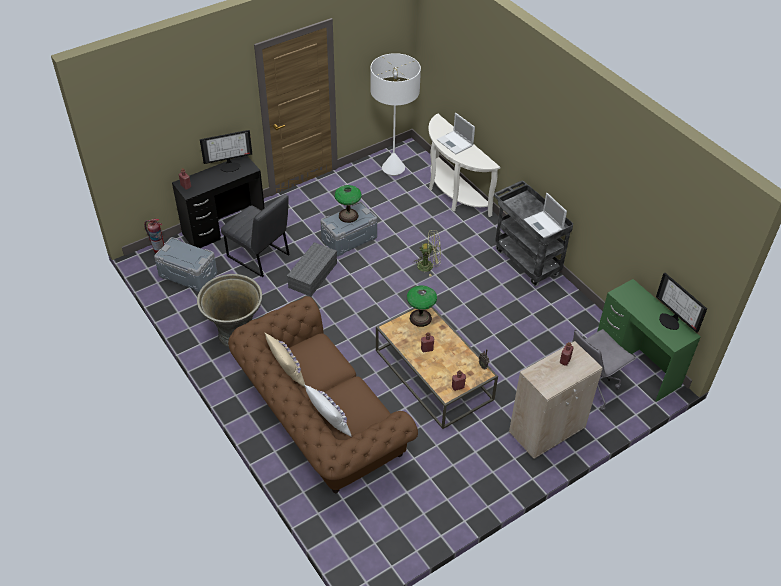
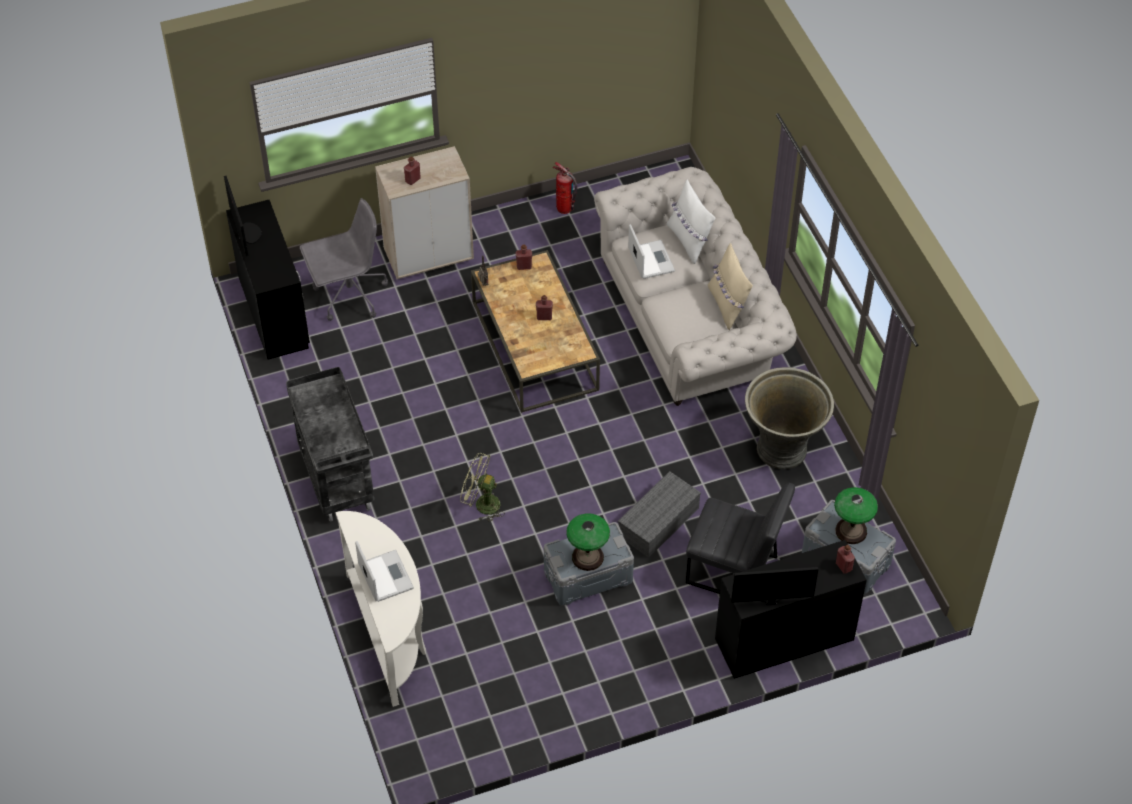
camera: 165 degrees left, 5 degrees up
fire extinguisher [144,218,164,253] -> fire extinguisher moved to [553,162,577,214]
grey chair [221,194,290,277] -> grey chair turned 150 degrees clockwise [686,483,795,594]
brown sofa [228,296,418,493] -> white sofa [594,167,797,406]
white floor lamp [370,53,421,176] -> none
table lamp [407,286,437,327] -> table lamp moved to [834,487,878,544]
laptop [524,193,567,238] -> laptop moved to [628,224,675,279]
green desk [597,279,701,402] -> black desk [226,200,310,360]

